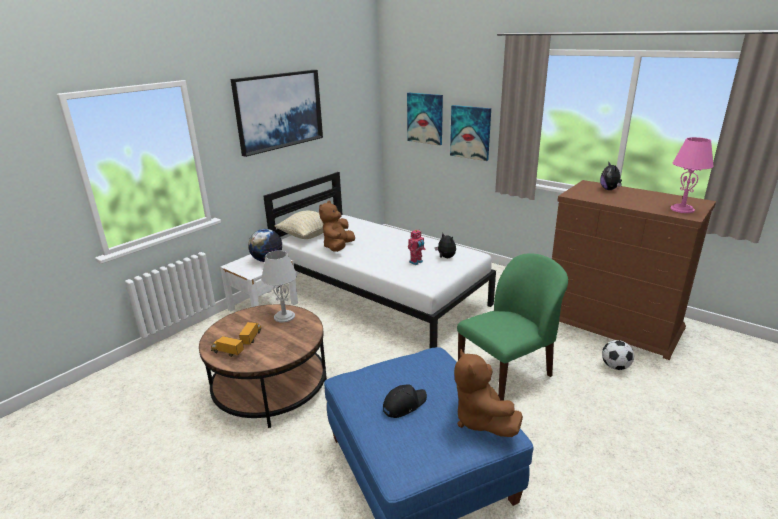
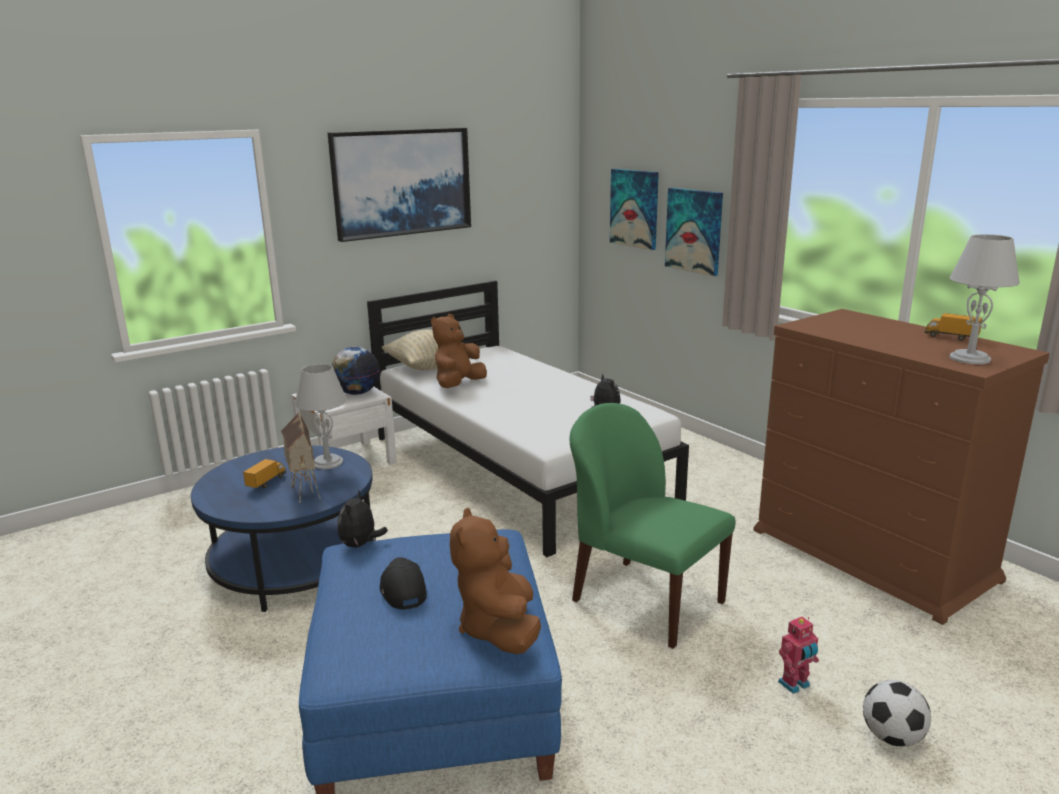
camera: 15 degrees right, 5 degrees down
brown coffee table [199,304,327,428] -> blue coffee table [191,446,376,612]
toy truck [211,336,244,357] -> toy truck moved to [924,313,983,341]
black cap [383,384,427,418] -> black cap turned 90 degrees counterclockwise [380,557,427,610]
toy robot [408,230,425,265] -> toy robot moved to [778,617,819,694]
green chair [457,253,568,401] -> green chair turned 120 degrees counterclockwise [570,403,736,649]
plush toy [600,162,622,190] -> plush toy moved to [337,489,388,547]
football [602,340,634,370] -> football moved to [863,680,931,747]
pink table lamp [670,137,714,213] -> grey table lamp [950,234,1020,364]
none -> toy house [281,411,320,503]

